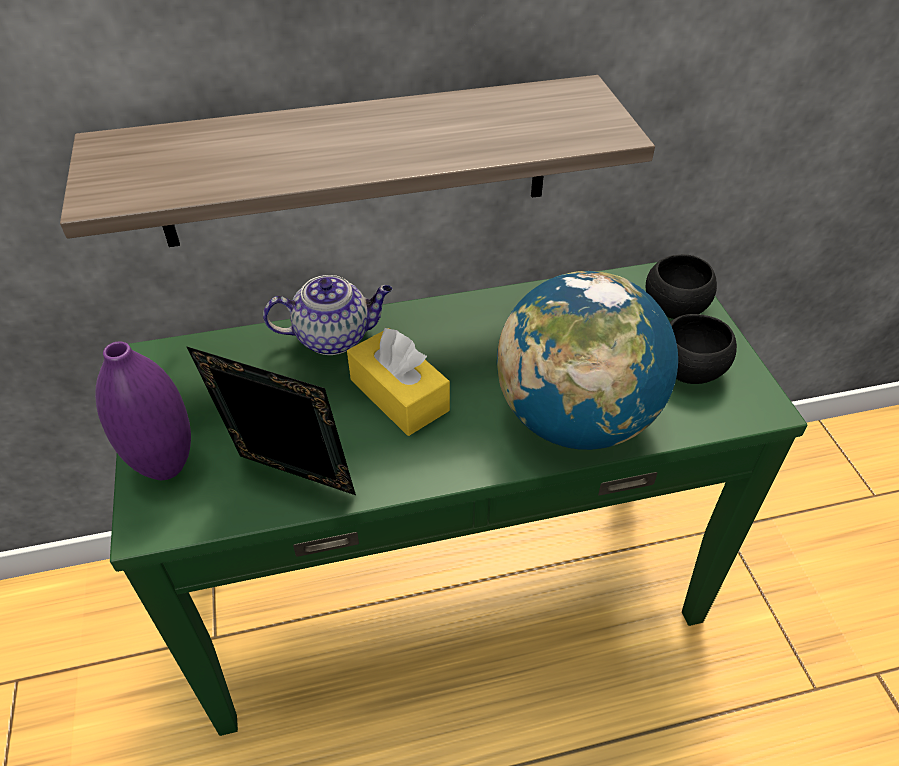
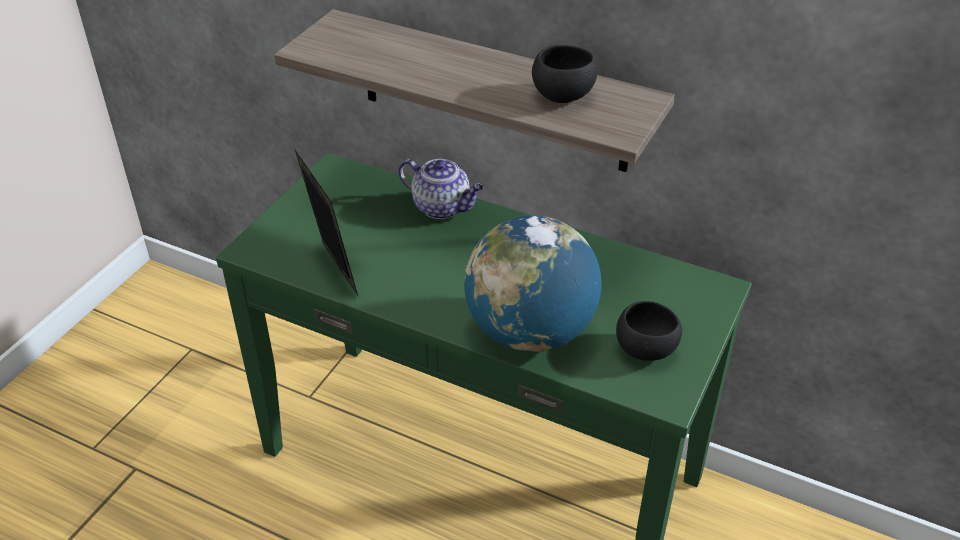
camera: 40 degrees right, 5 degrees down
purple vase [95,341,191,480] -> none
yellow tissue box [347,328,450,436] -> none
black bowl [646,254,717,319] -> black bowl moved to [532,45,598,103]

